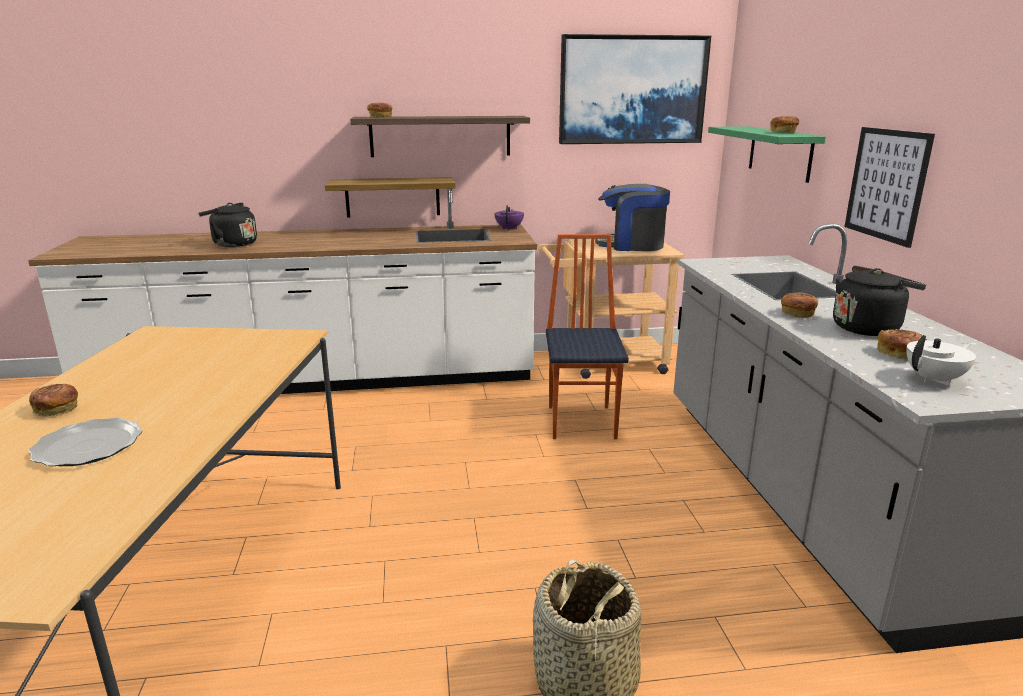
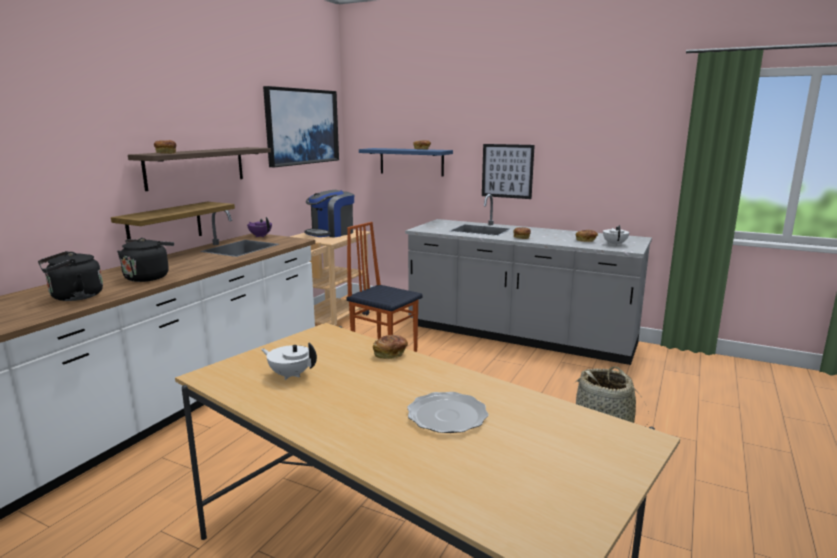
camera: 55 degrees left, 5 degrees down
bread [29,384,78,417] -> bread moved to [373,335,408,359]
green shelf [708,126,826,183] -> blue shelf [359,148,453,176]
black kettle [833,266,926,336] -> black kettle moved to [117,238,174,282]
none -> white teapot [261,342,317,380]

